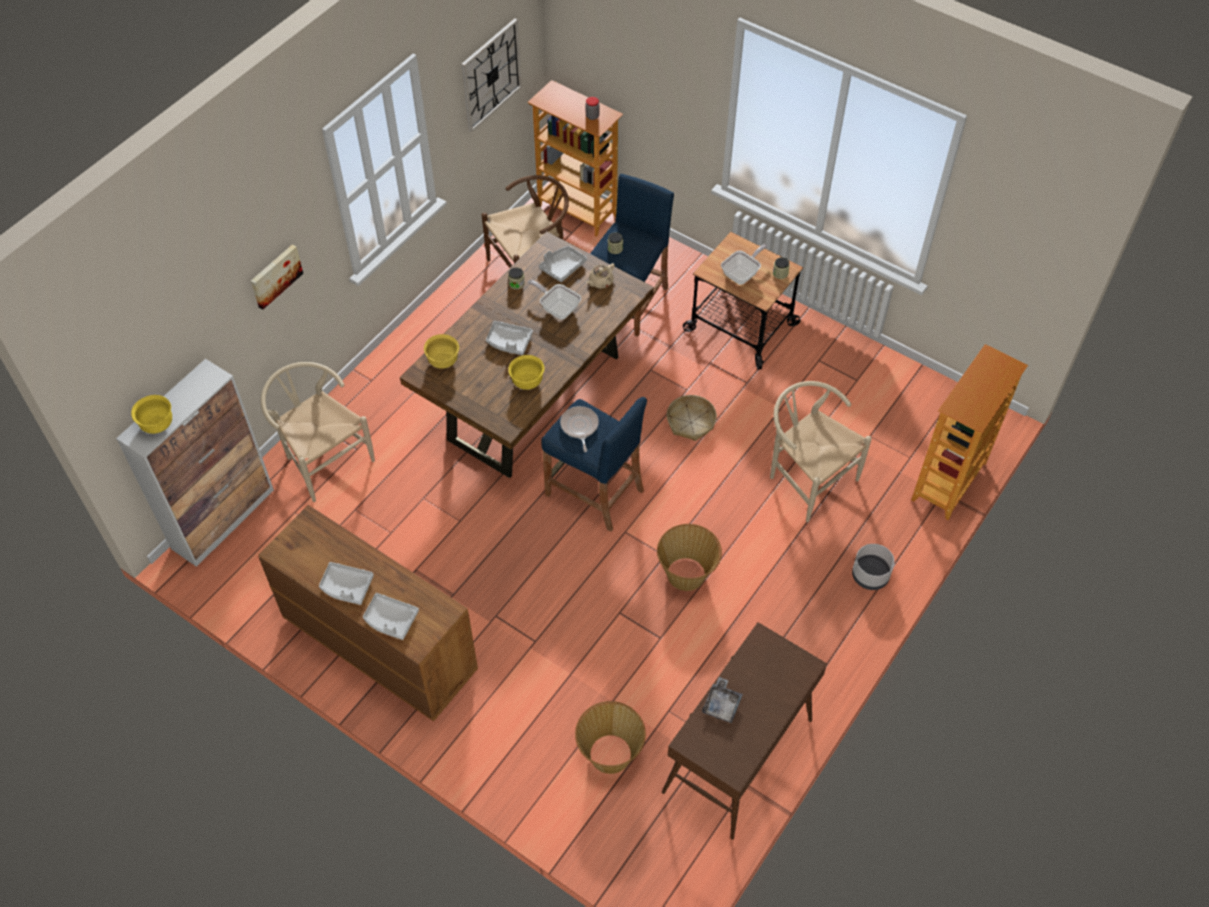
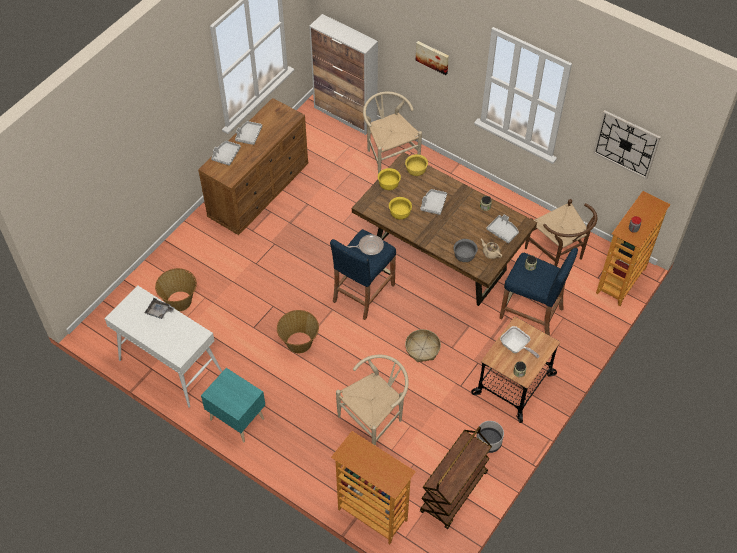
camera: 90 degrees right, 0 degrees up
yellow bowl [131,395,172,434] -> yellow bowl moved to [378,168,401,190]
beige chair [261,362,375,502] -> beige chair turned 75 degrees counterclockwise [363,92,422,174]
frying pan [528,280,581,320] -> none
brown console table [662,622,827,840] -> white console table [104,285,222,408]
grey planter [852,544,895,590] -> grey planter moved to [476,421,504,453]
none -> turquoise nightstand [201,368,265,442]
none -> brown cart [420,427,492,529]
none -> grey bowl [454,239,478,262]

